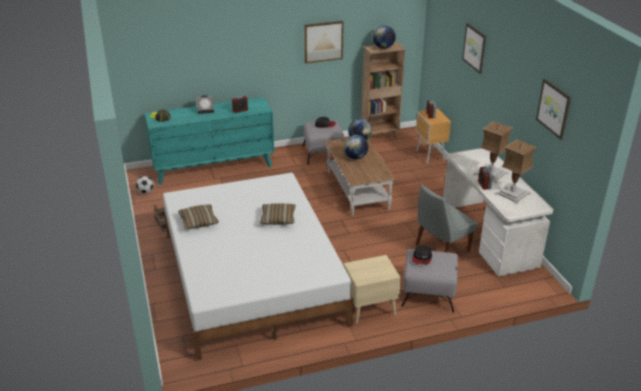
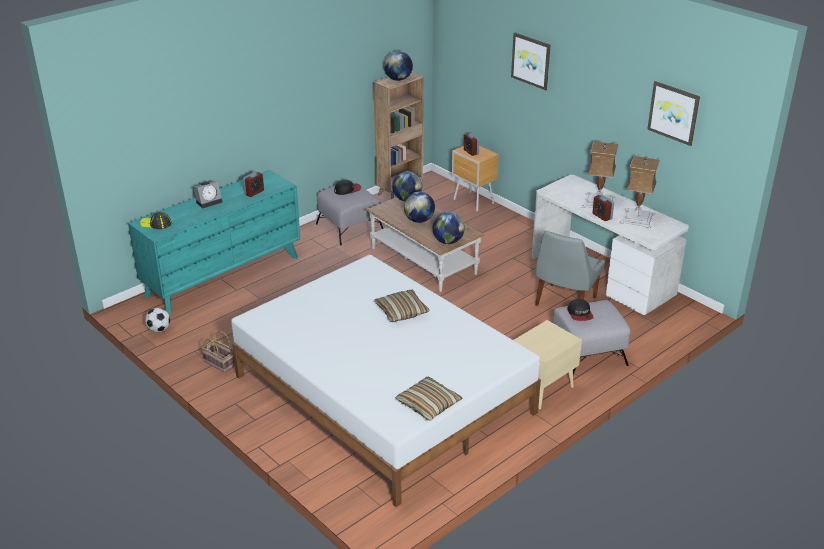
camera: 25 degrees left, 0 degrees up
pillow [178,205,219,230] -> pillow moved to [396,377,463,421]
picture [304,21,343,63] -> none
none -> globe [432,212,465,244]

